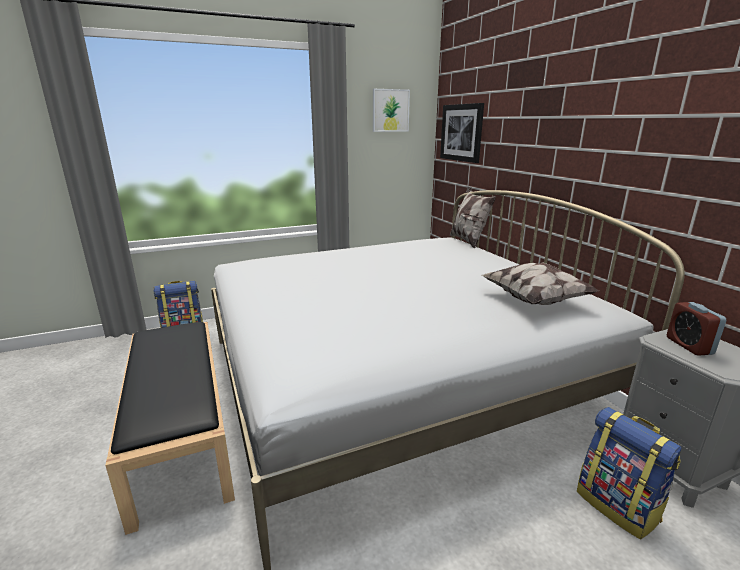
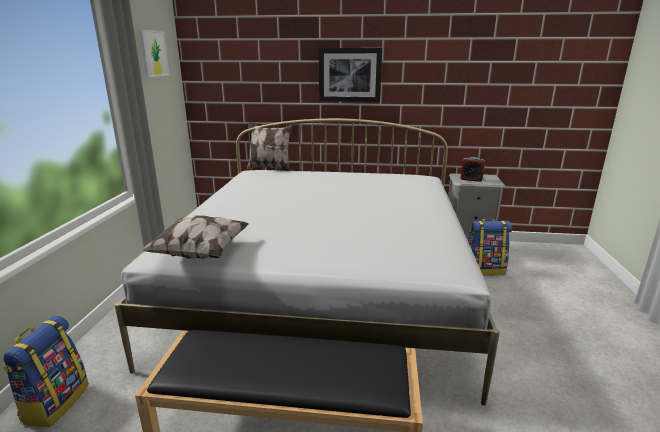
camera: 60 degrees left, 0 degrees up
picture [440,103,484,163] -> picture moved to [319,48,382,102]
pillow [482,262,599,305] -> pillow moved to [139,215,249,259]

